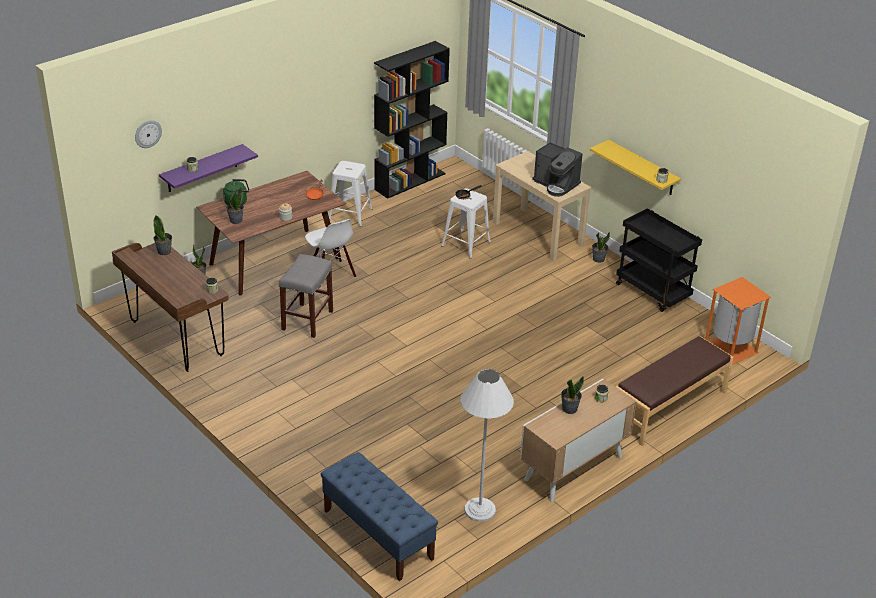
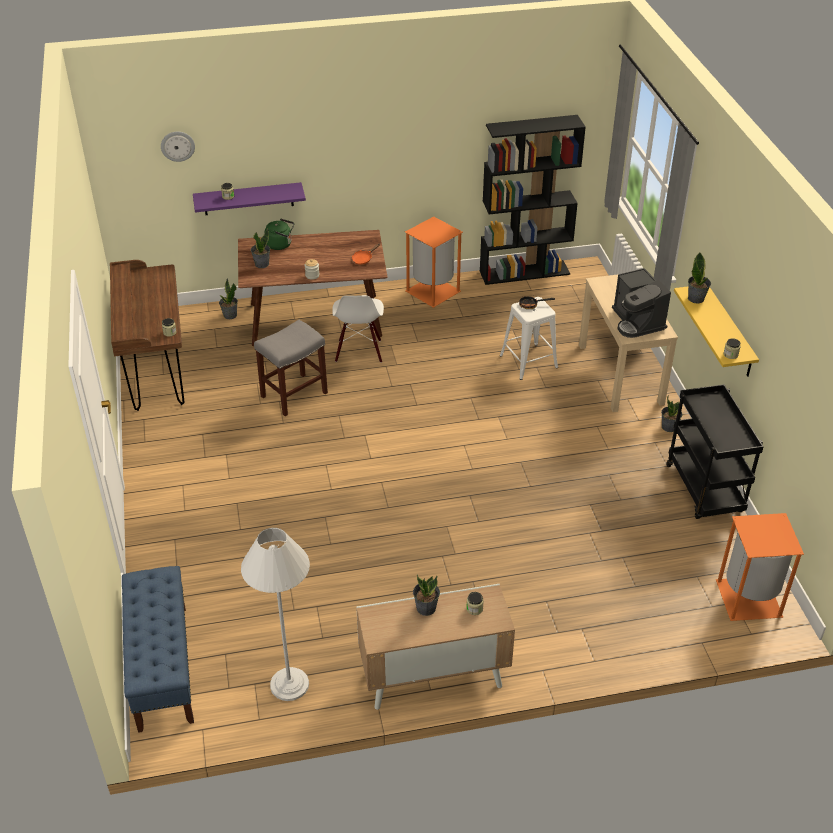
camera: 30 degrees right, 5 degrees up
potted plant [153,215,172,255] -> potted plant moved to [688,252,711,303]
white stool [329,161,372,227] -> orange trash can [405,216,463,308]
brown bench [616,336,733,446] -> none

